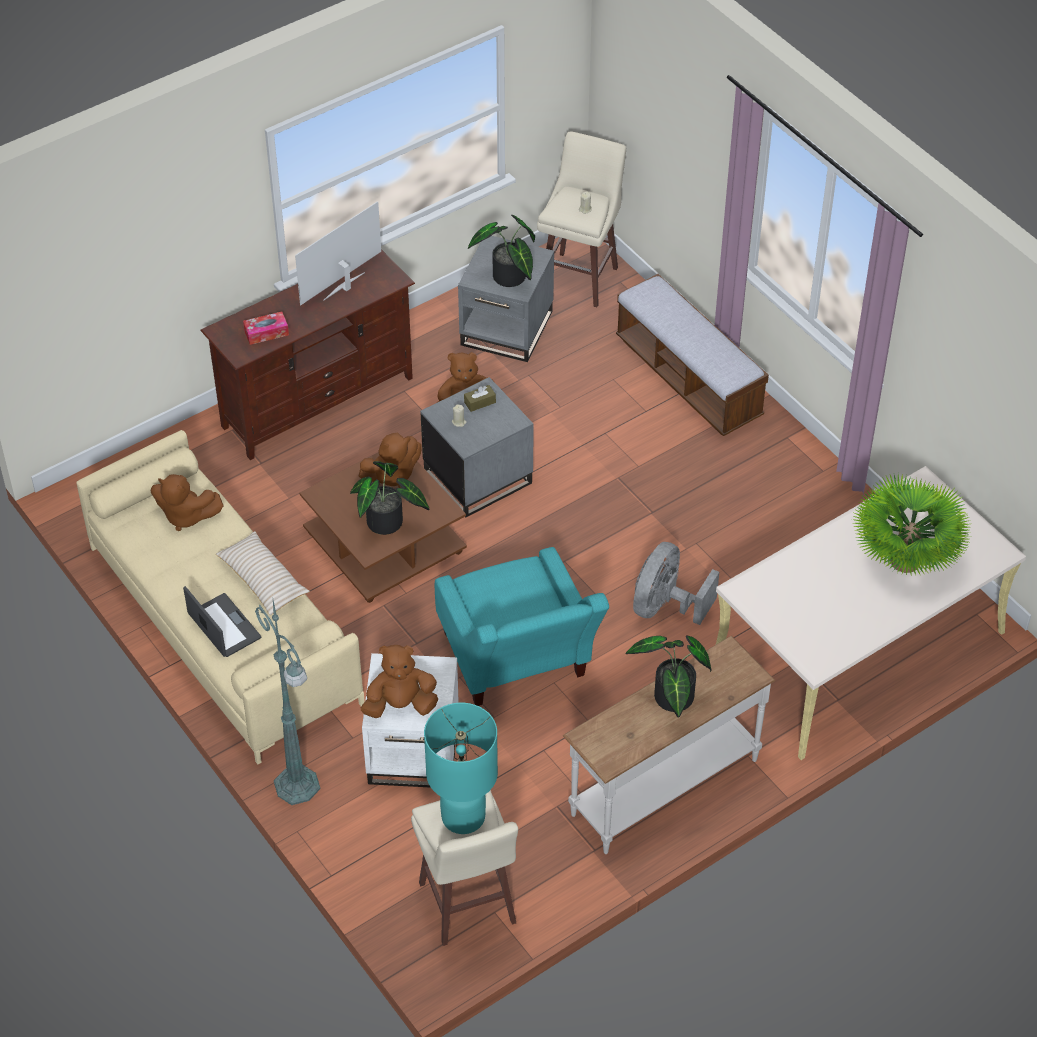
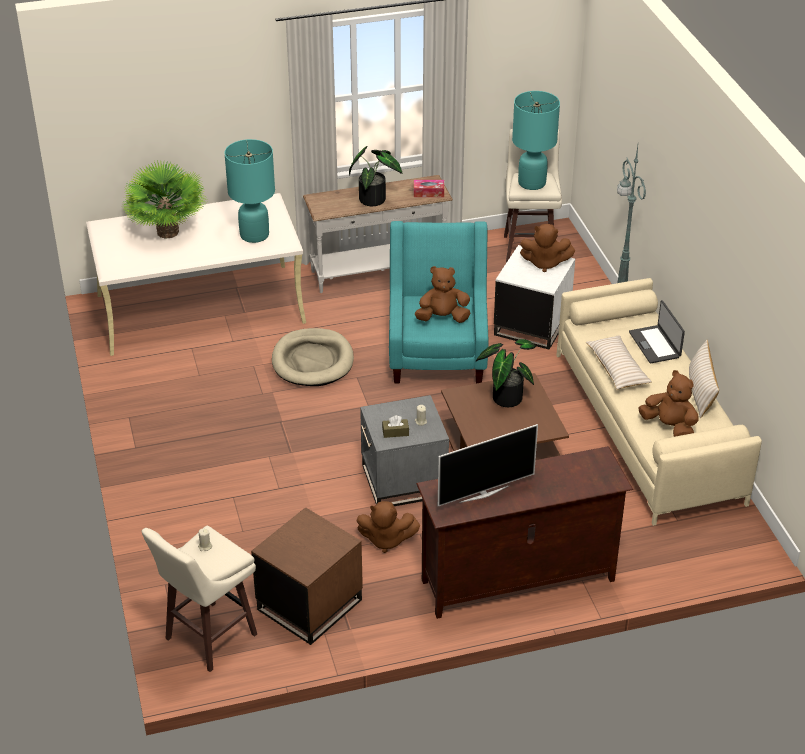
camera: 160 degrees left, 10 degrees down
tissue box [243,311,289,345] -> tissue box moved to [414,180,444,197]
brown plush toy [359,432,422,488] -> brown plush toy moved to [415,266,471,323]
grey side table [458,236,554,362] -> brown side table [251,507,363,645]
potted plant [468,215,535,287] -> none
bench [616,274,769,436] -> none
grey fan [633,542,719,625] -> beige dog bed [272,328,354,386]
none -> turquoise table lamp [224,139,275,243]
none -> beige pillow [689,340,719,419]

